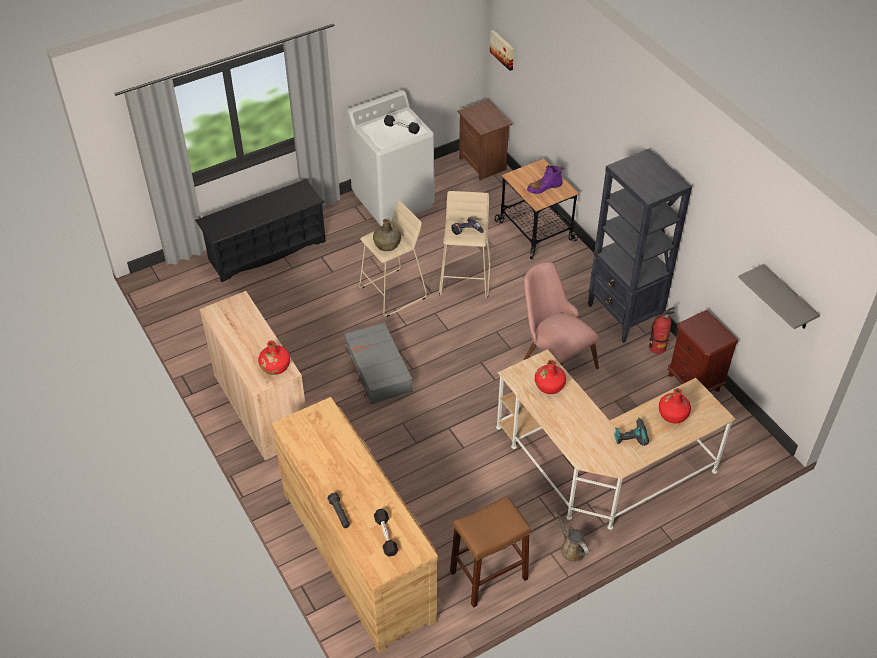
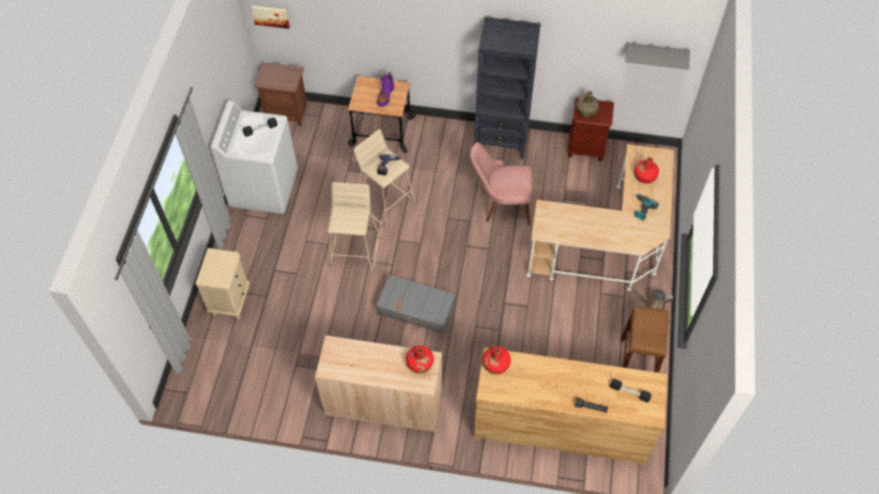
camera: 50 degrees left, 10 degrees up
black shoe rack [195,179,326,282] -> beige nightstand [196,248,250,319]
green bottle [373,218,401,251] -> green bottle moved to [576,91,599,117]
red bottle [535,360,566,394] -> red bottle moved to [482,346,511,374]
fire extinguisher [649,307,675,354] -> none

